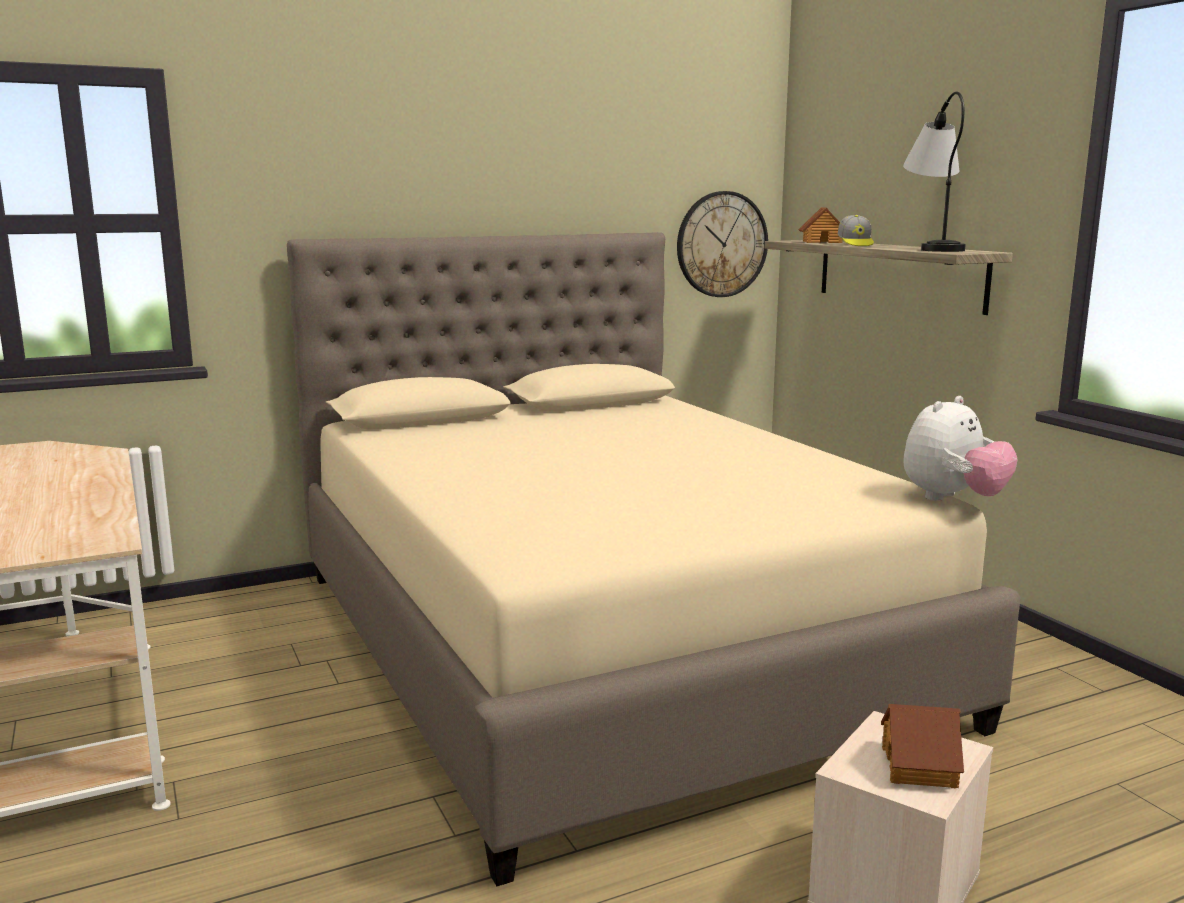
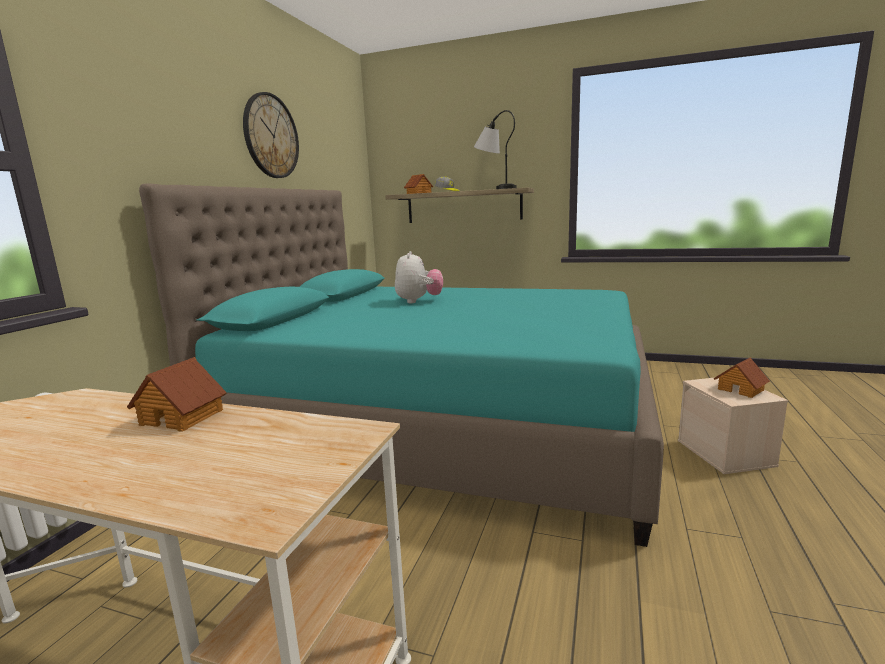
camera: 45 degrees left, 0 degrees up
beige bed [287,232,1021,886] -> turquoise bed [139,183,664,547]
wall clock [677,191,768,297] -> wall clock moved to [243,92,299,178]
plush toy [903,396,1018,501] -> plush toy moved to [395,251,443,303]
none -> toy house [127,357,227,432]

